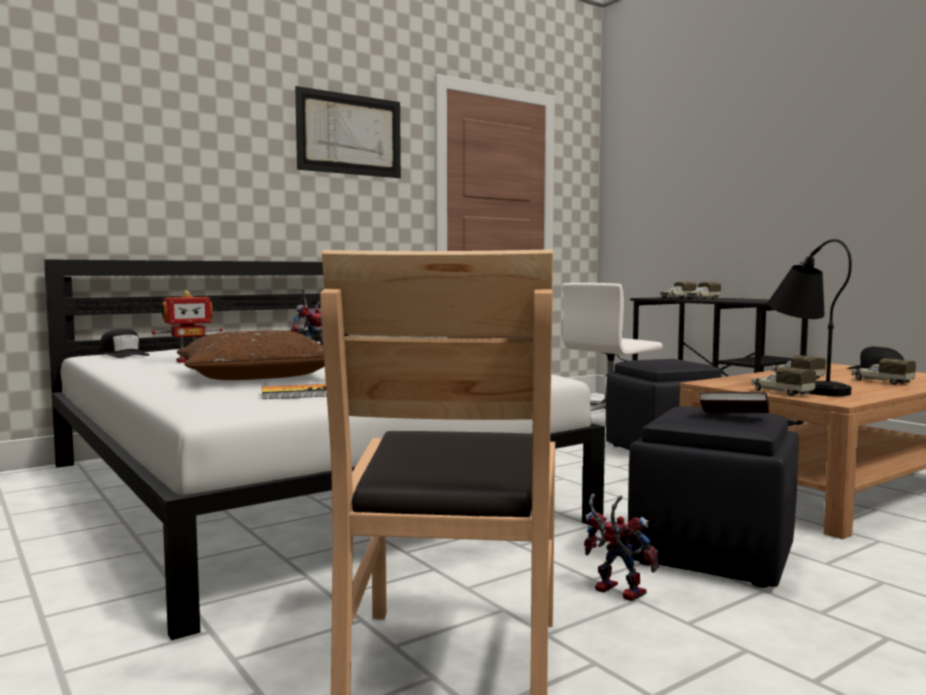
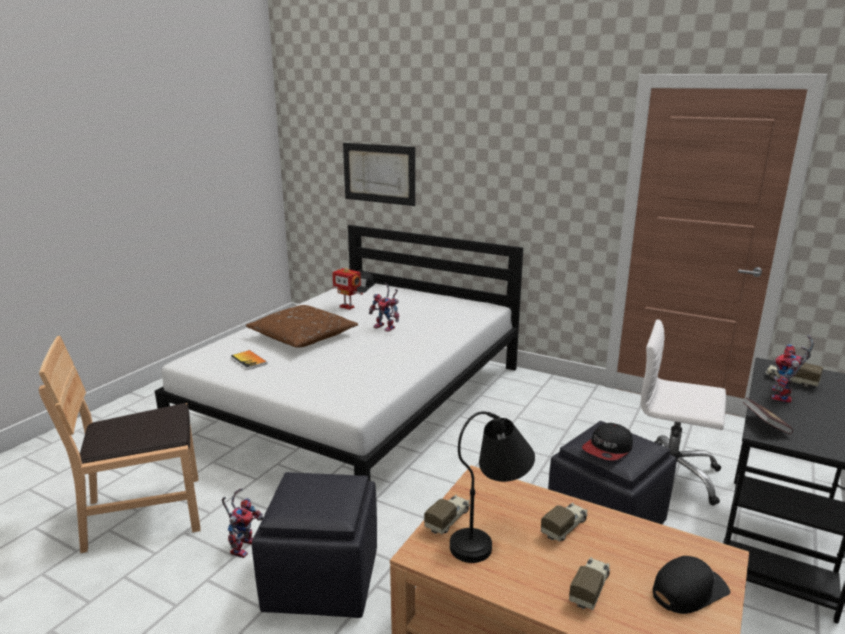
camera: 65 degrees right, 15 degrees up
picture [295,86,401,178] -> picture moved to [343,143,415,206]
toy truck [687,282,721,300] -> toy robot [772,335,814,403]
book [700,392,769,413] -> book moved to [743,398,794,434]
none -> cap [582,423,633,461]

